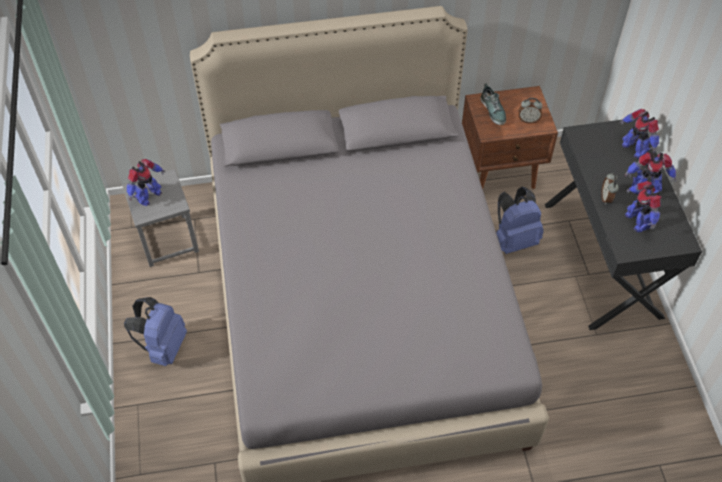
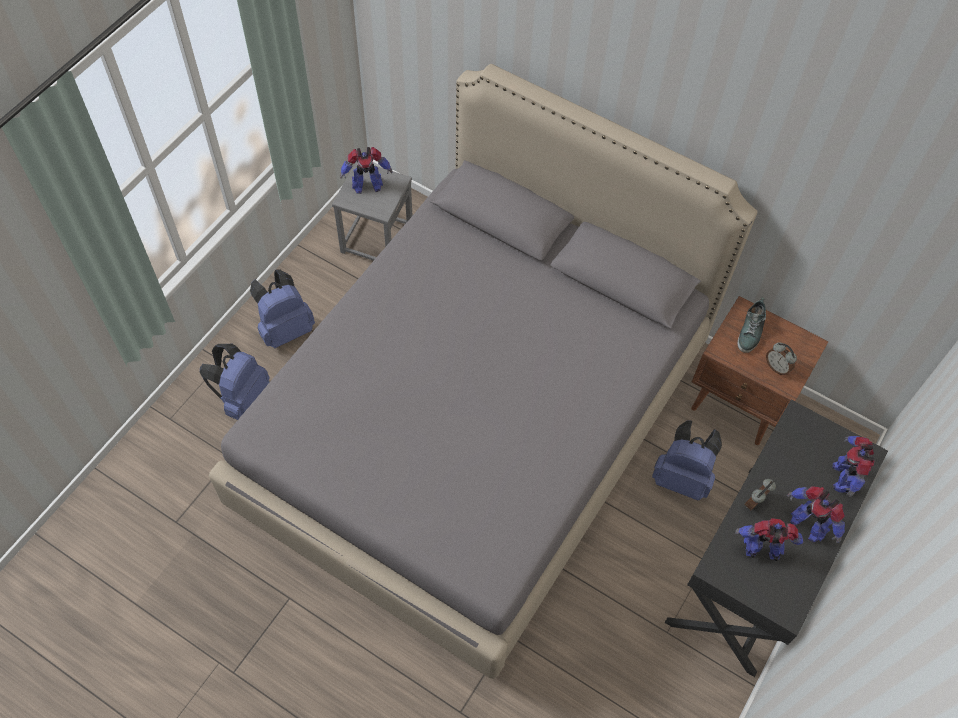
camera: 40 degrees right, 5 degrees up
toy robot [625,181,661,232] -> toy robot turned 75 degrees clockwise [735,518,804,561]
none -> blue backpack [200,344,270,420]

